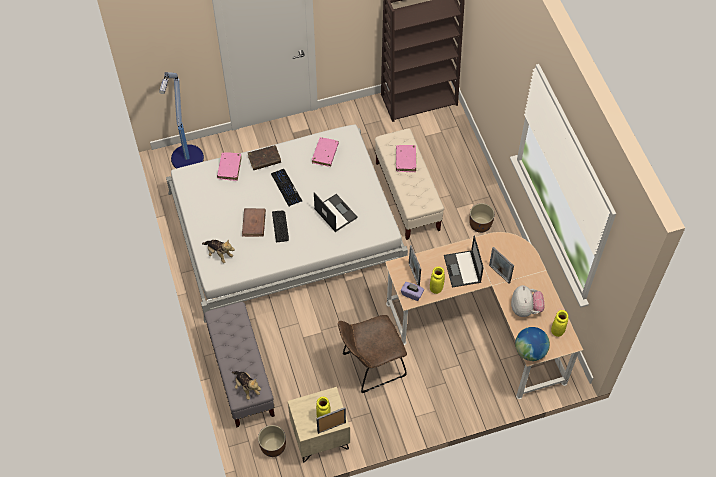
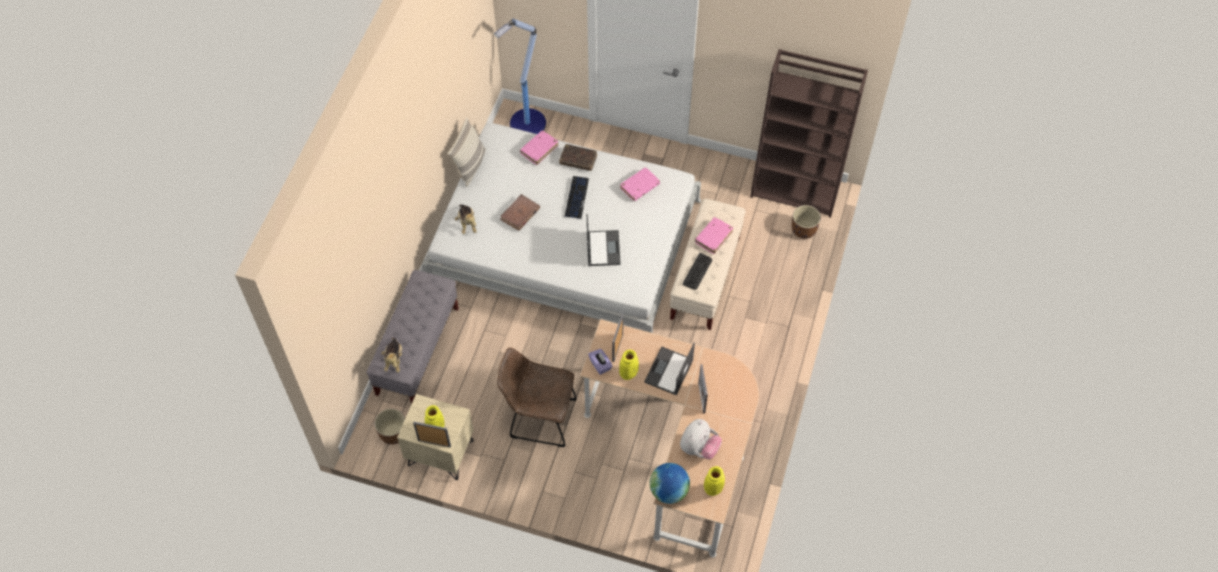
camera: 35 degrees right, 0 degrees up
keyboard [272,211,289,242] -> keyboard moved to [683,253,712,290]
brown planter [469,203,495,233] -> brown planter moved to [792,205,821,239]
none -> pillow [447,117,486,187]

